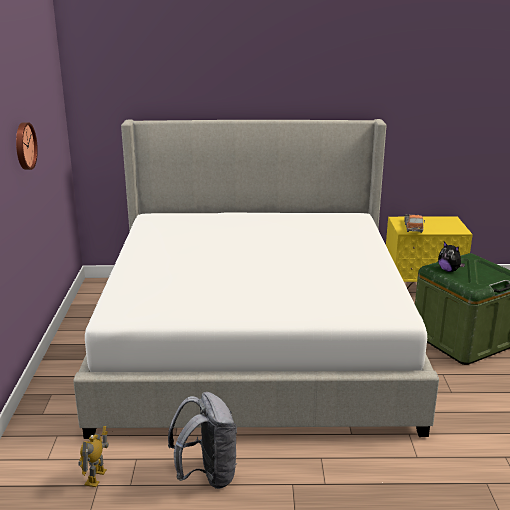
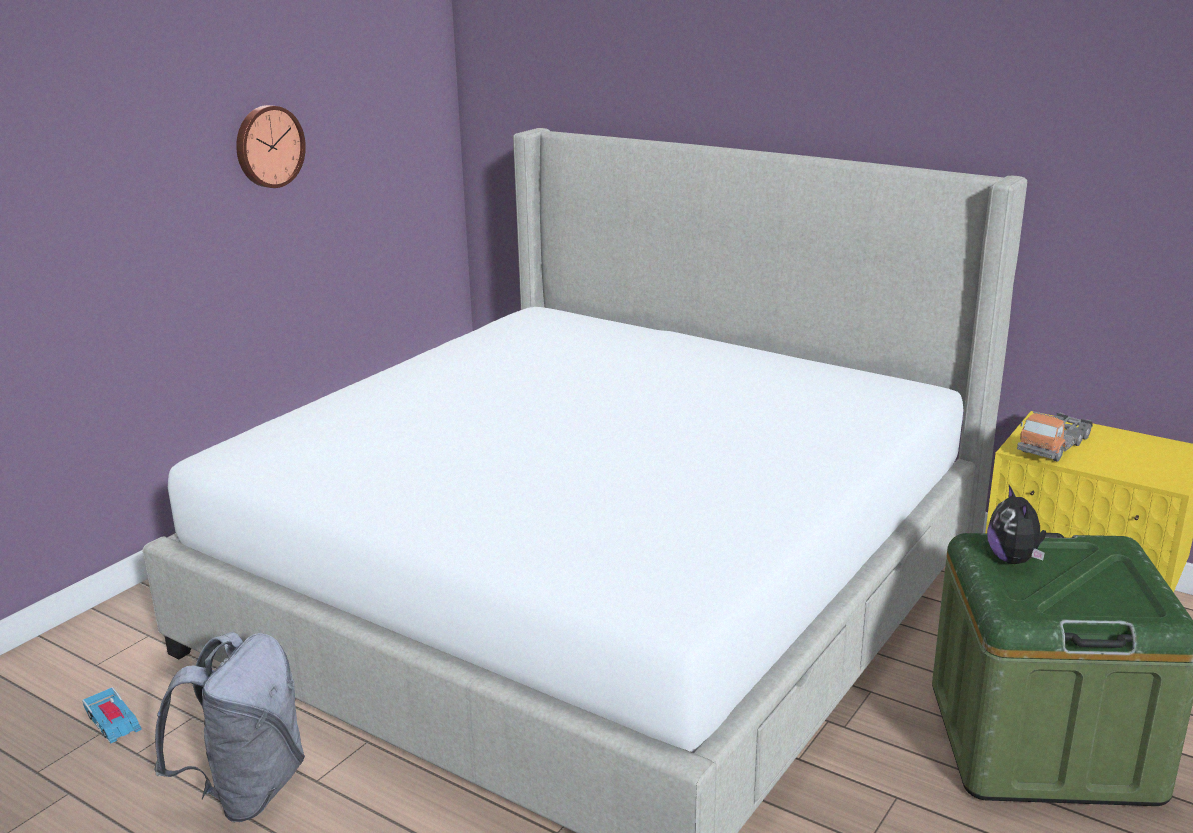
camera: 35 degrees right, 0 degrees up
toy robot [78,426,109,487] -> toy car [82,687,142,743]

